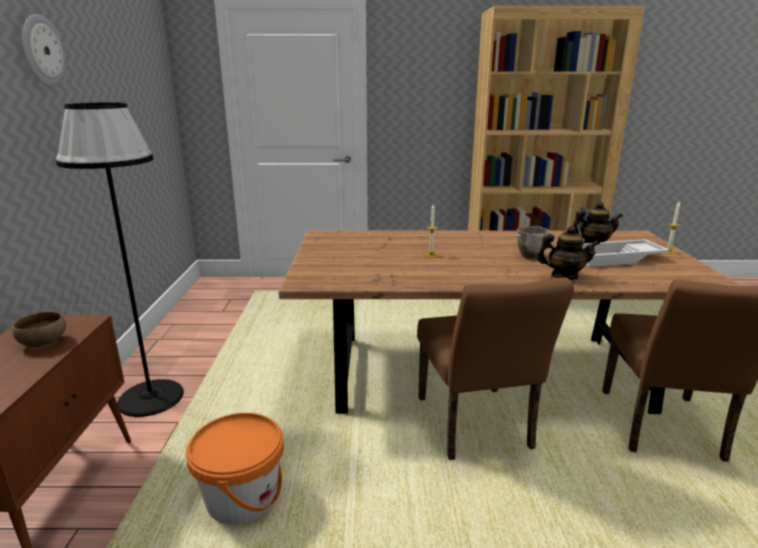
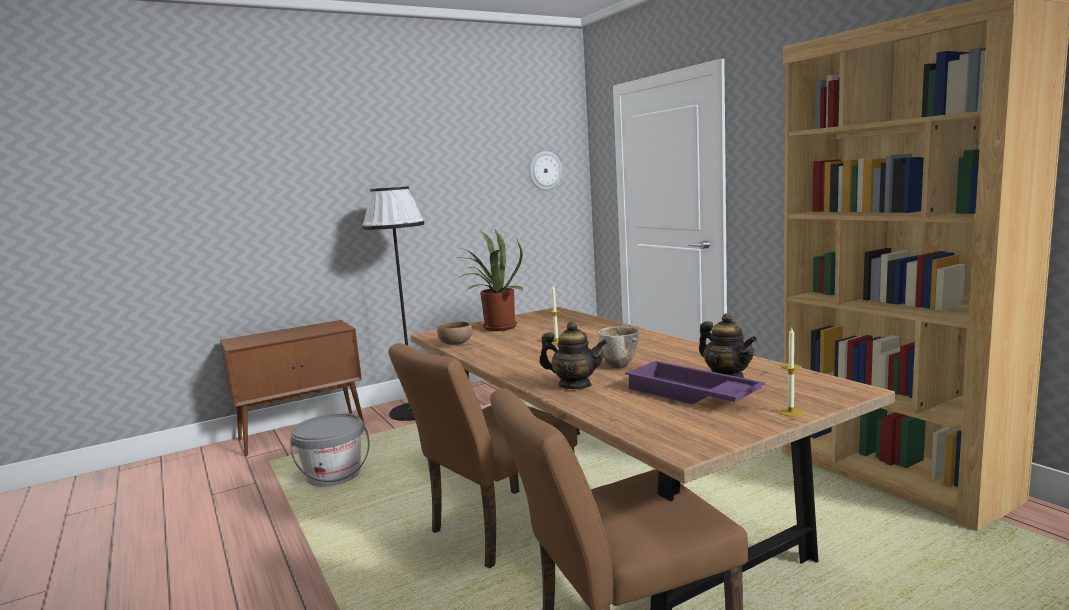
camera: 60 degrees right, 10 degrees down
brown bowl [12,312,66,347] -> brown bowl moved to [437,321,472,345]
wall clock [22,14,65,86] -> wall clock moved to [529,151,562,191]
orange bucket [185,413,284,524] -> grey bucket [290,413,370,487]
teapot [537,226,600,280] -> teapot turned 45 degrees counterclockwise [539,321,607,389]
white tray [582,239,670,267] -> purple tray [625,361,766,404]
none -> potted plant [459,230,523,331]

